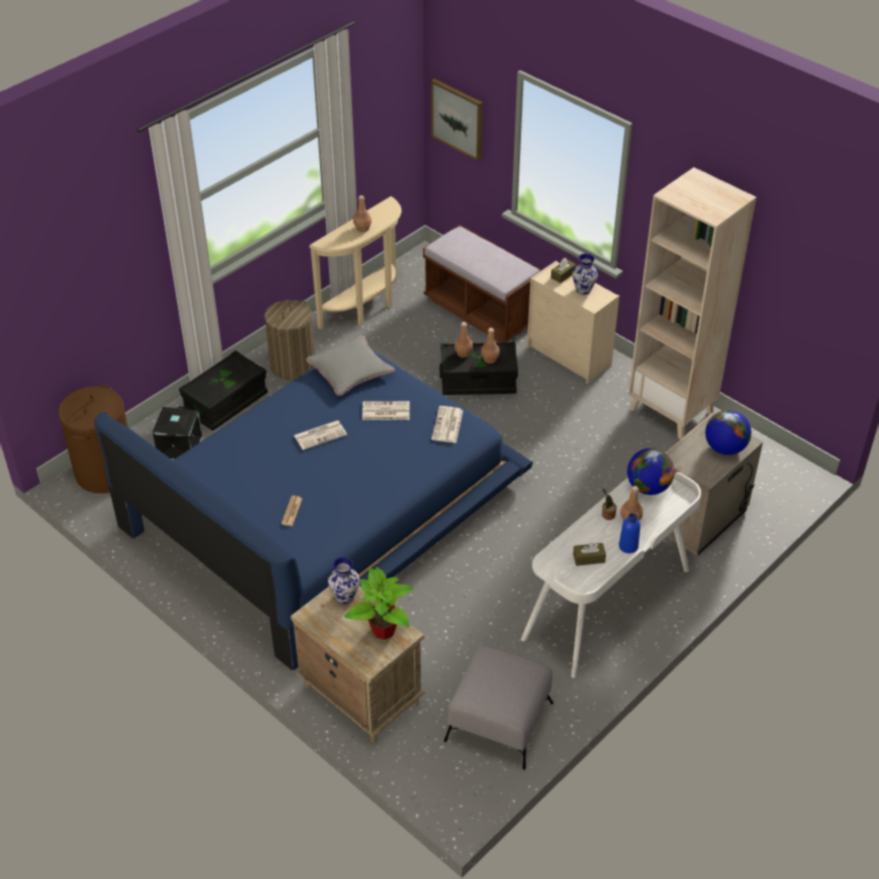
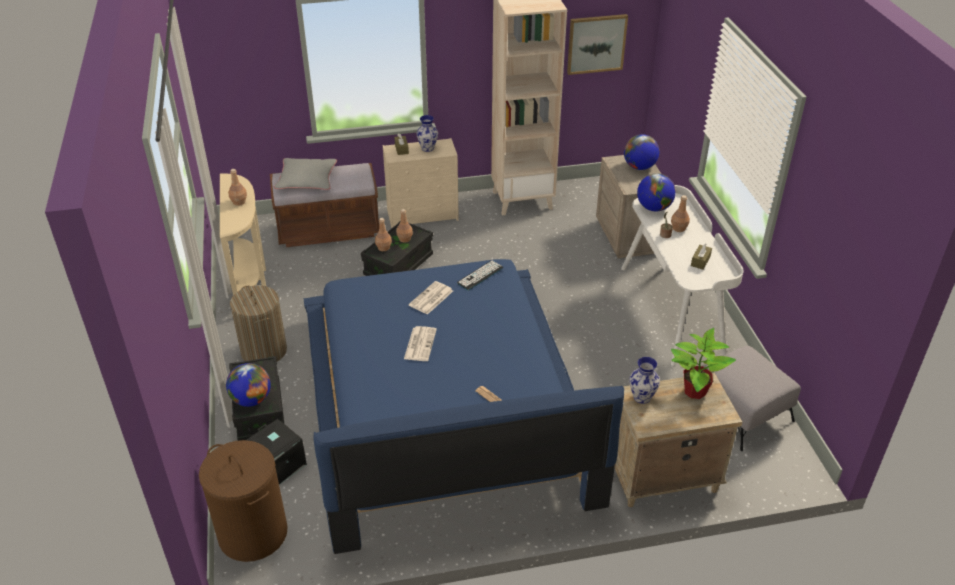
camera: 55 degrees left, 5 degrees down
grey pillow [306,335,395,396] -> grey pillow moved to [274,158,337,190]
picture [431,79,483,161] -> picture moved to [567,14,628,75]
newspaper [431,406,463,443] -> keyboard [457,260,503,291]
blue bottle [619,513,640,553] -> none
none -> globe [226,363,271,407]

